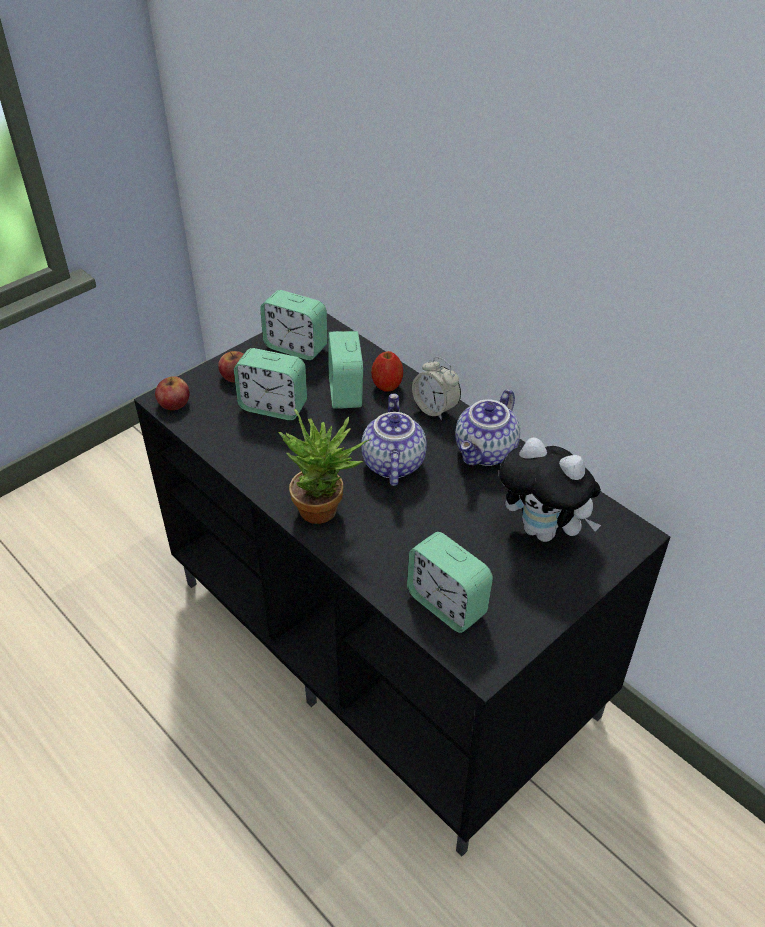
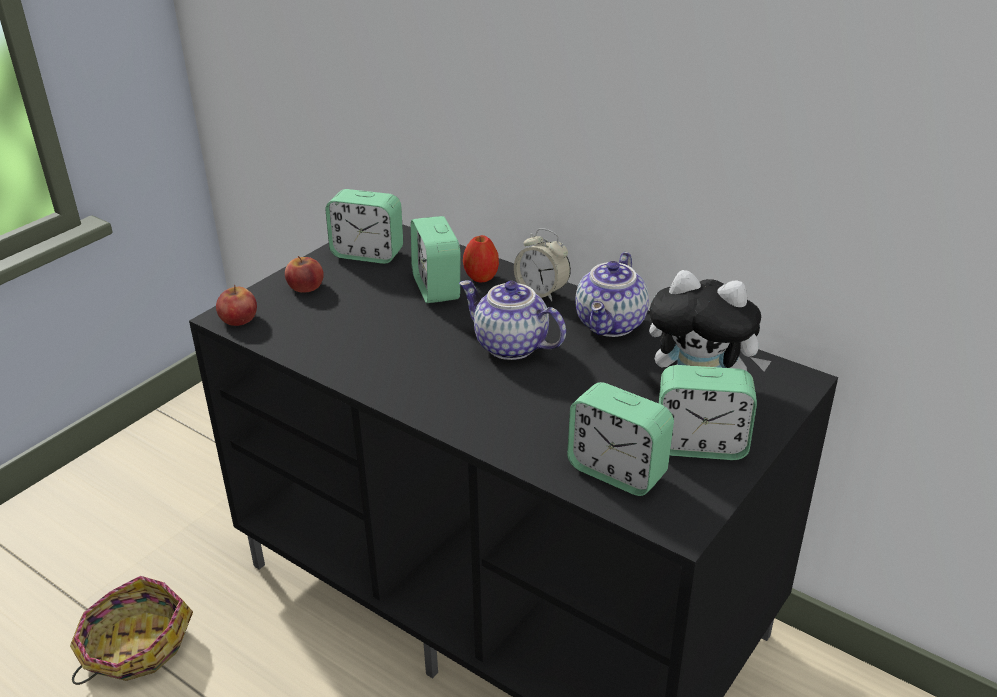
camera: 10 degrees left, 10 degrees down
alarm clock [234,348,307,420] -> alarm clock moved to [659,365,757,460]
potted plant [279,409,371,524] -> none
teapot [361,393,427,486] -> teapot turned 45 degrees counterclockwise [459,280,566,360]
none -> basket [70,576,193,685]

